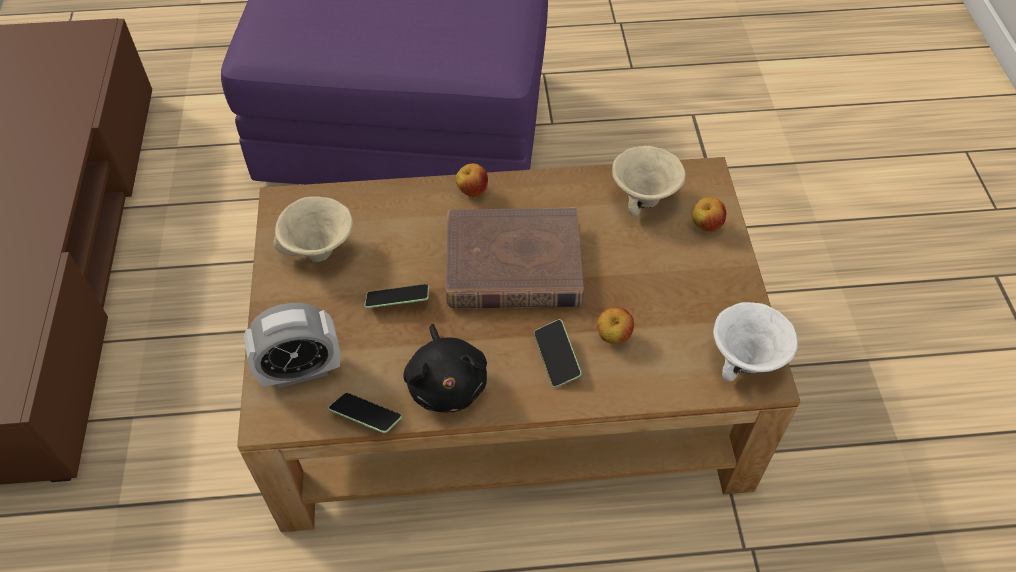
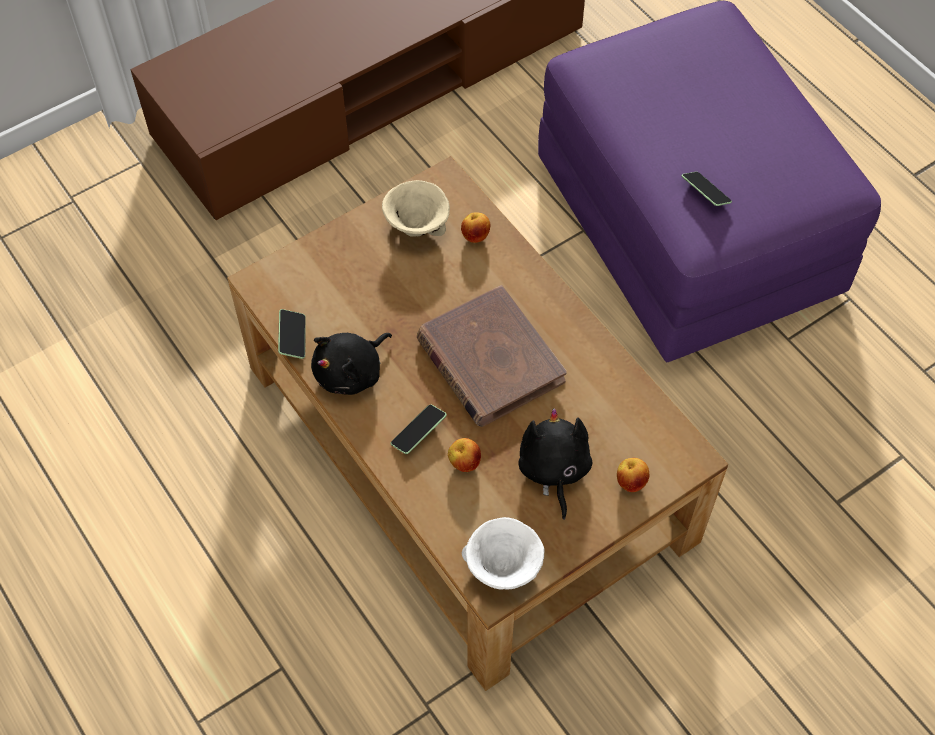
camera: 60 degrees right, 5 degrees up
alarm clock [244,303,340,388] -> none
phone [364,284,429,308] -> phone moved to [681,172,732,206]
apple [456,163,488,197] -> apple moved to [461,212,490,243]
beige bowl [612,146,686,216] -> none
none -> black plush toy [518,408,593,520]

